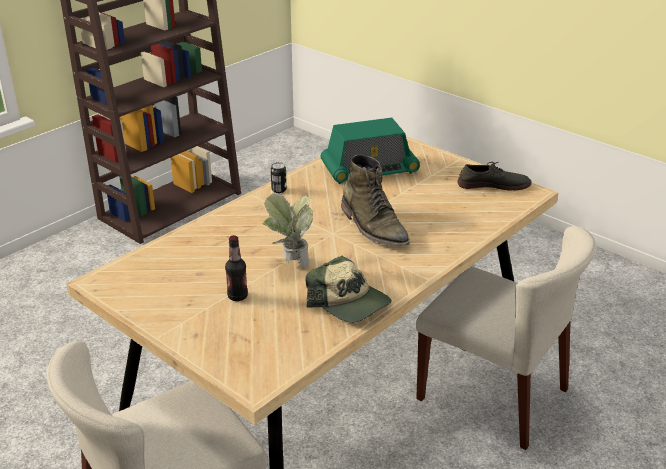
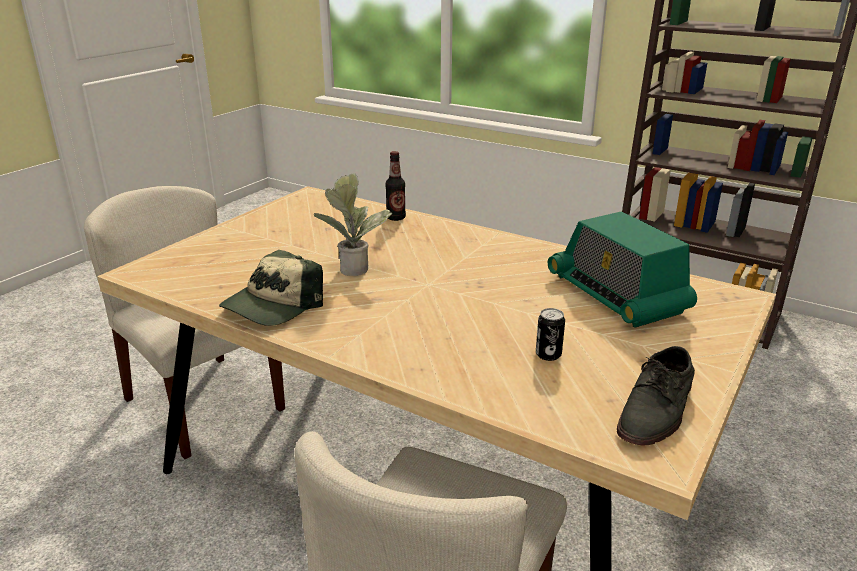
camera: 80 degrees right, 5 degrees down
bottle [225,235,248,301] -> bottle moved to [385,151,406,221]
can [271,162,287,193] -> can moved to [536,308,565,361]
green boot [341,154,410,247] -> none
grey shoe [458,162,531,191] -> grey shoe turned 45 degrees clockwise [617,346,695,445]

